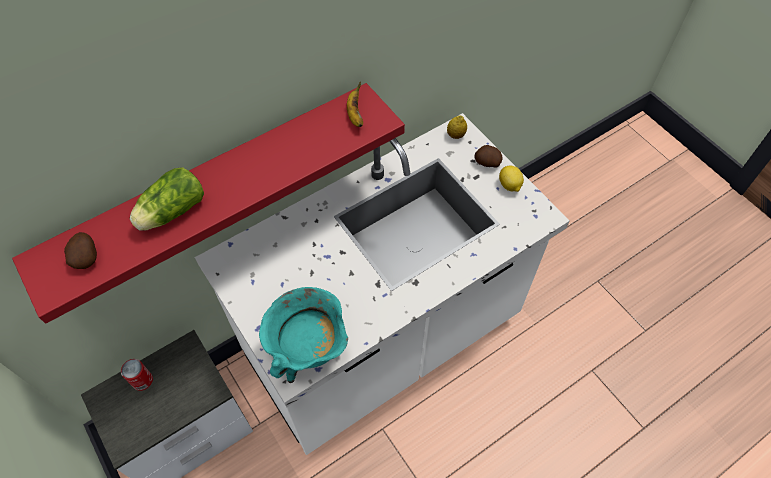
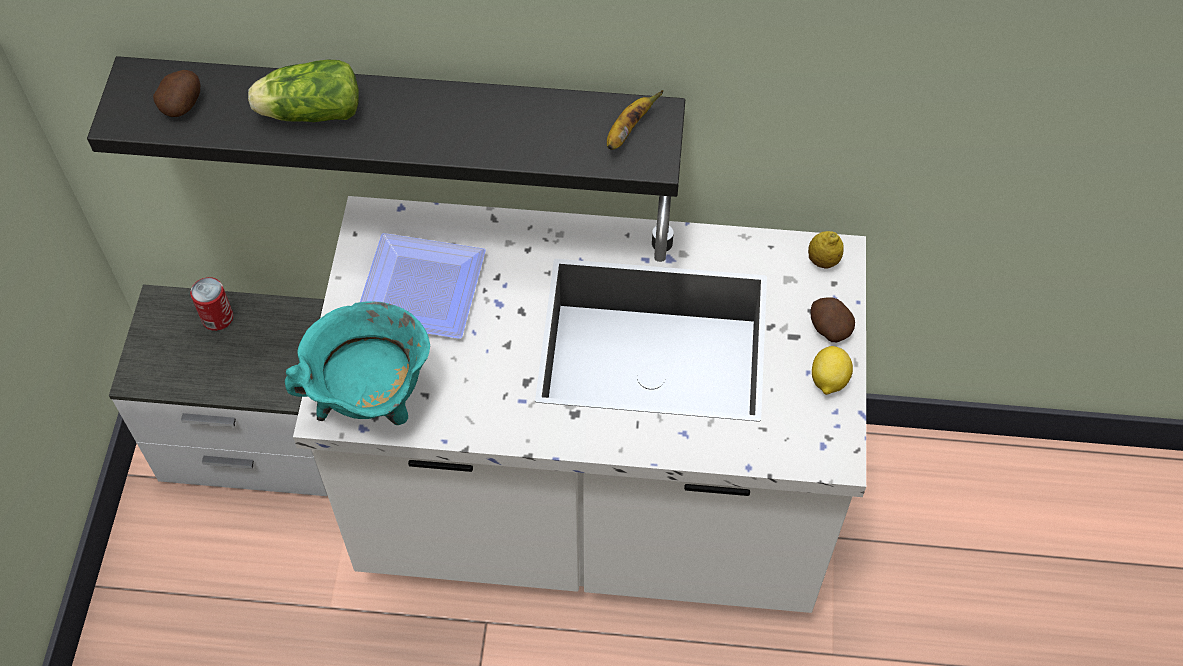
camera: 40 degrees right, 0 degrees up
red shelf [12,83,405,324] -> black shelf [87,56,685,197]
none -> plate [360,233,486,339]

